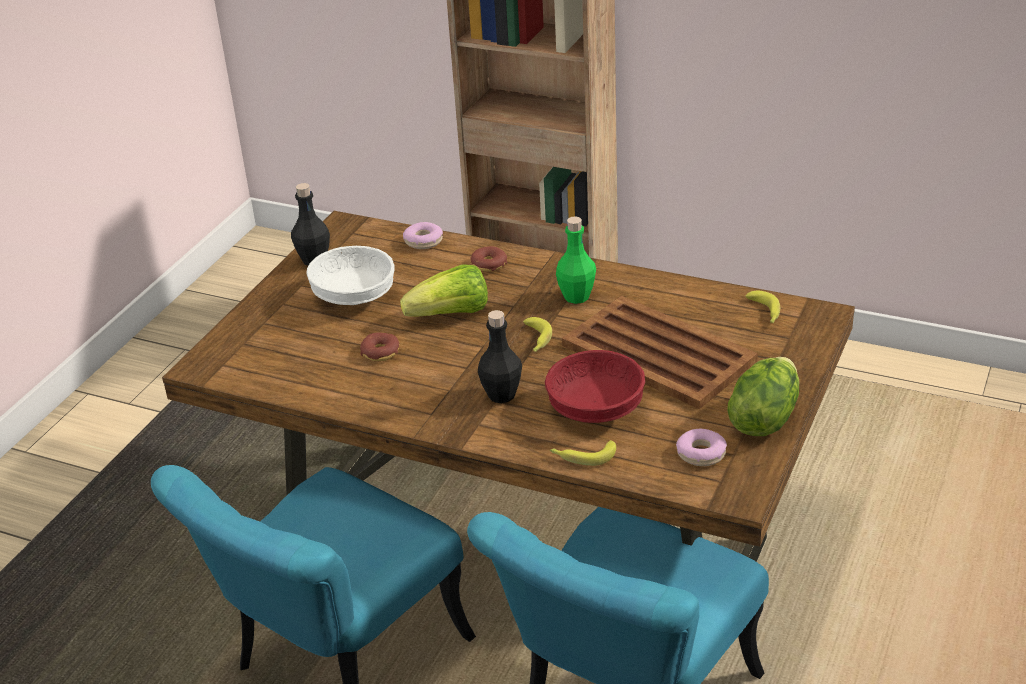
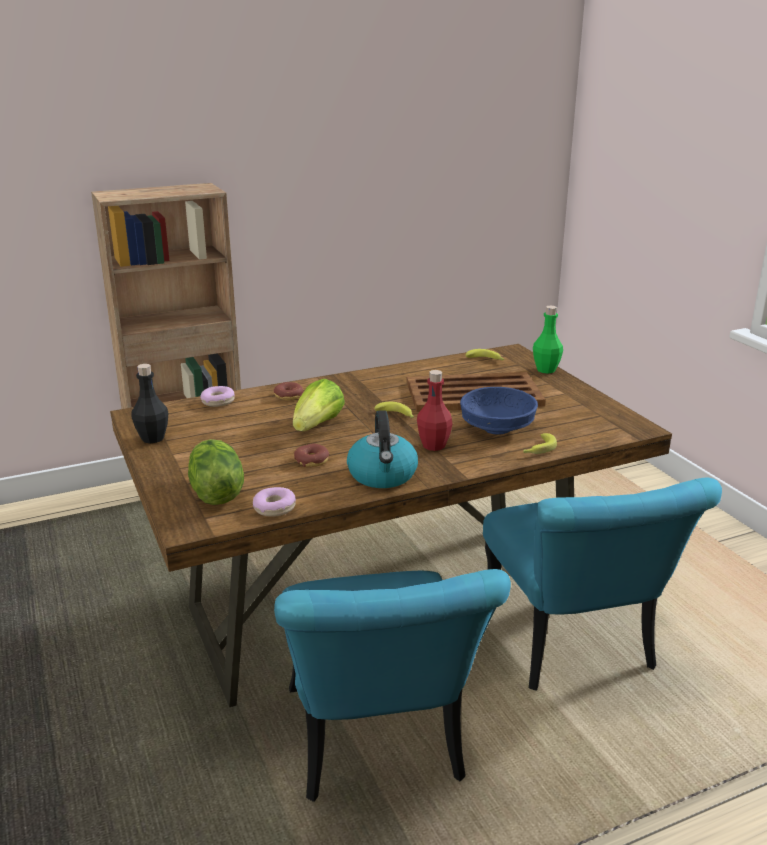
camera: 50 degrees left, 10 degrees down
white bowl [306,246,394,305] -> none
black bottle [478,310,522,403] -> red bottle [417,370,453,451]
red bowl [545,350,645,423] -> blue bowl [460,387,538,435]
green bottle [556,216,596,304] -> green bottle moved to [533,306,563,373]
donut [676,429,727,466] -> donut moved to [253,487,296,517]
lettuce [727,357,799,436] -> lettuce moved to [188,439,244,505]
none -> kettle [347,410,418,488]

